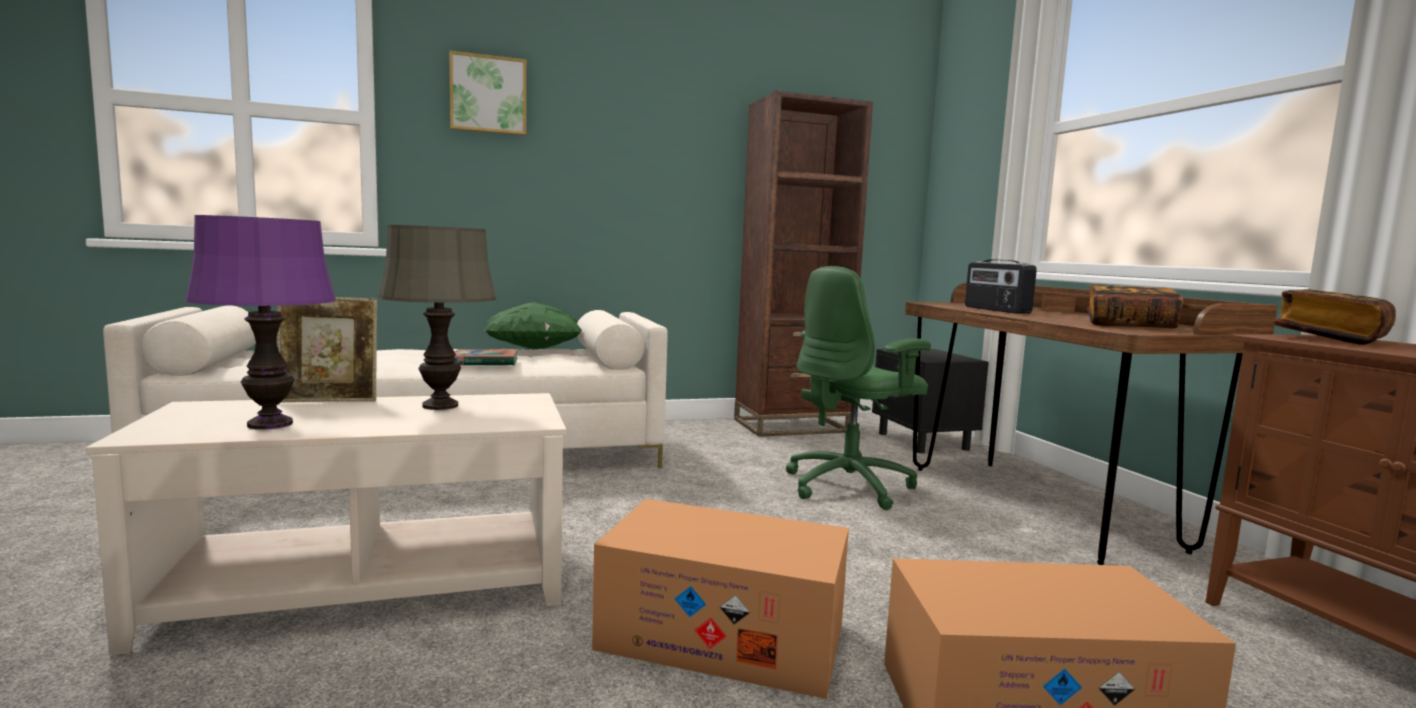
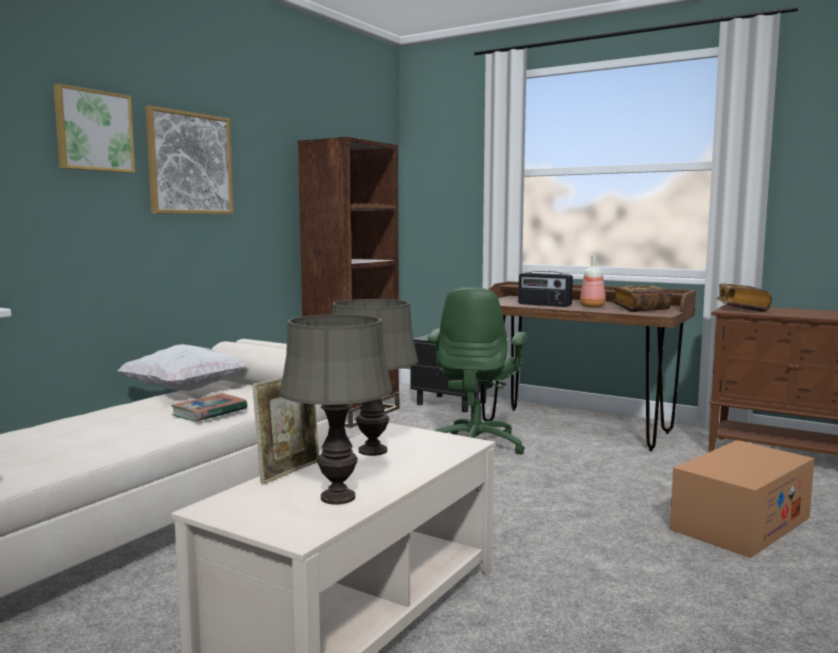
camera: 40 degrees left, 0 degrees up
purple table lamp [185,215,336,430] -> grey table lamp [279,314,392,505]
green pillow [485,302,583,349] -> white pillow [118,344,246,391]
cardboard box [592,499,849,699] -> none
none -> picture [145,106,234,214]
none -> bottle [580,255,606,307]

